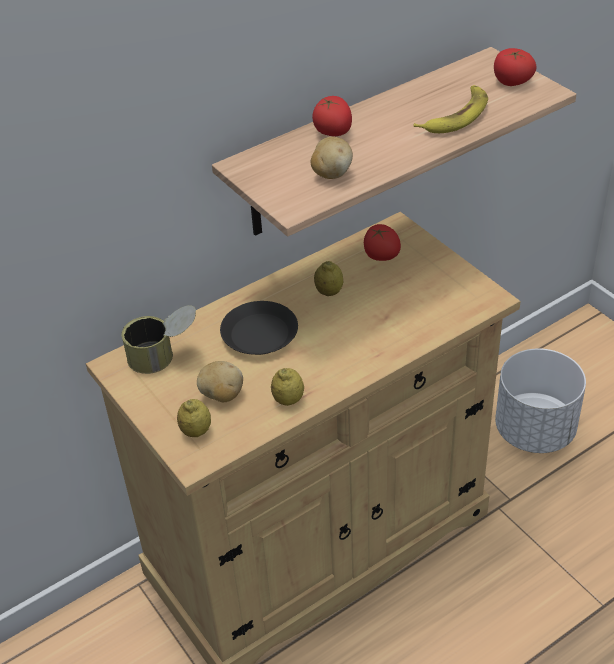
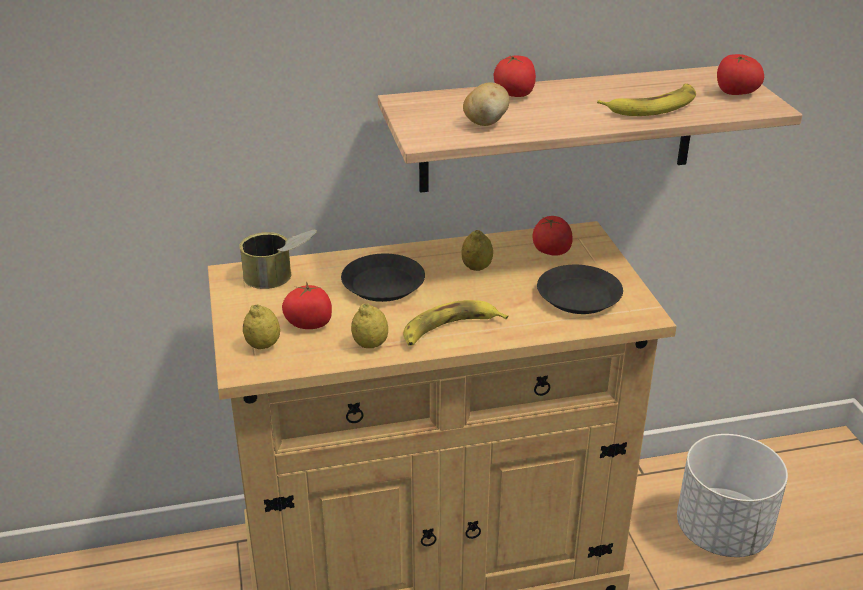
camera: 20 degrees right, 10 degrees down
potato [197,361,243,402] -> tomato [282,281,332,329]
none -> banana [403,300,508,346]
none -> black plate [537,265,623,314]

